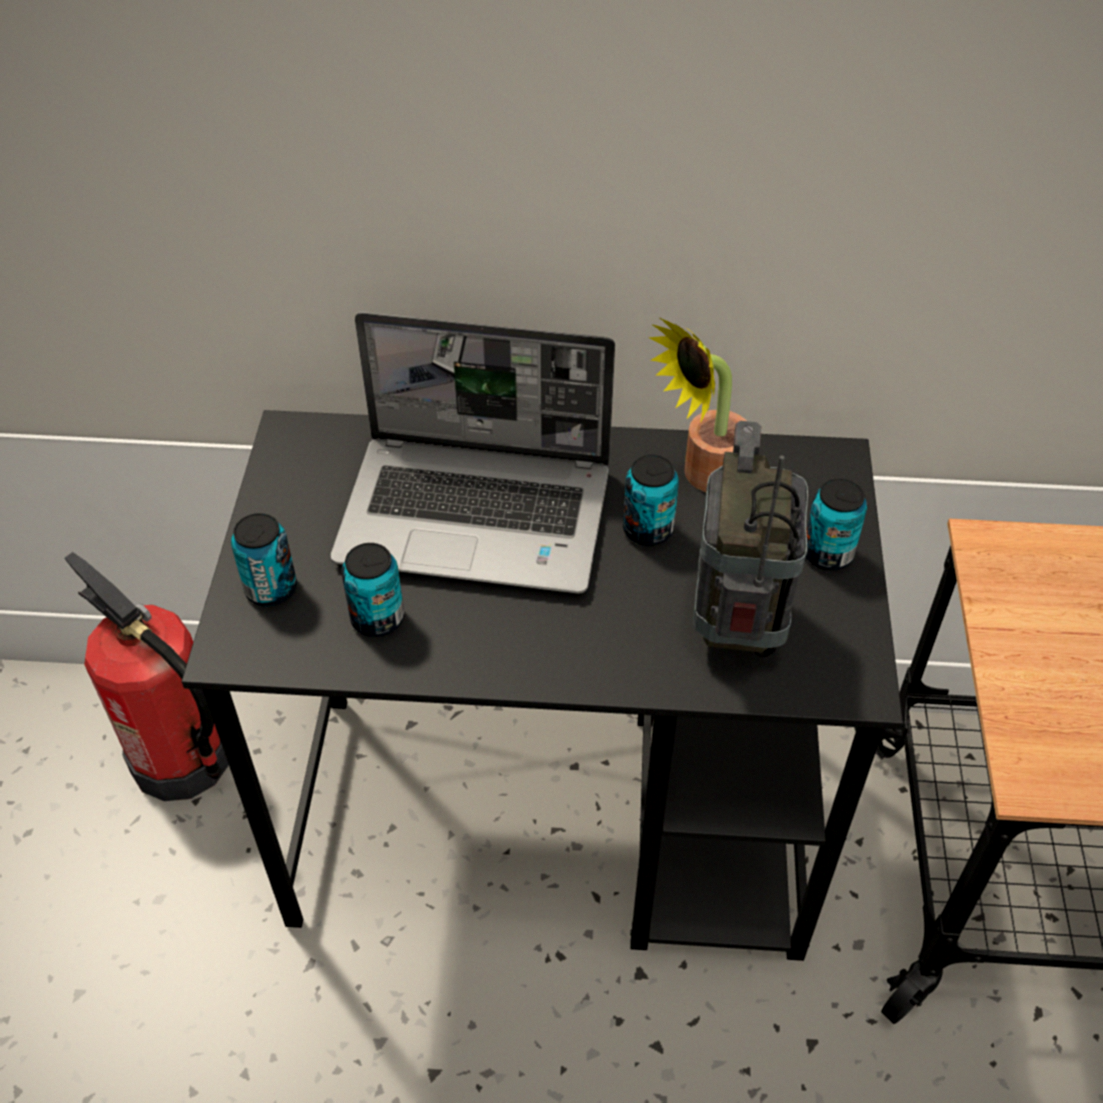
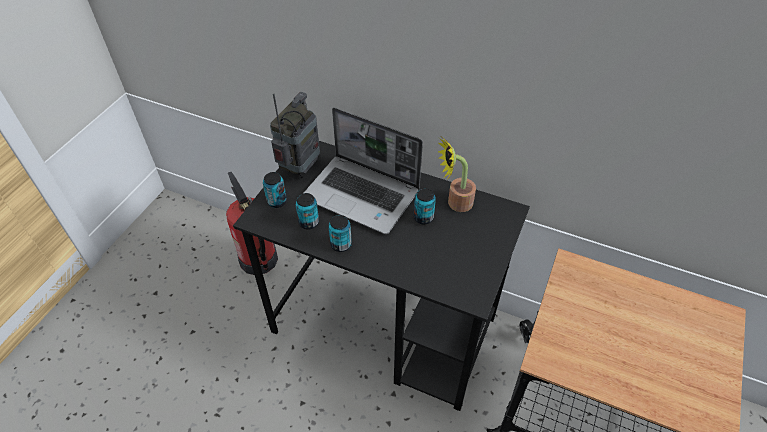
camera: 20 degrees right, 0 degrees up
radio [693,421,808,657] -> radio moved to [270,92,320,178]
can [806,478,867,571] -> can moved to [328,215,352,252]

